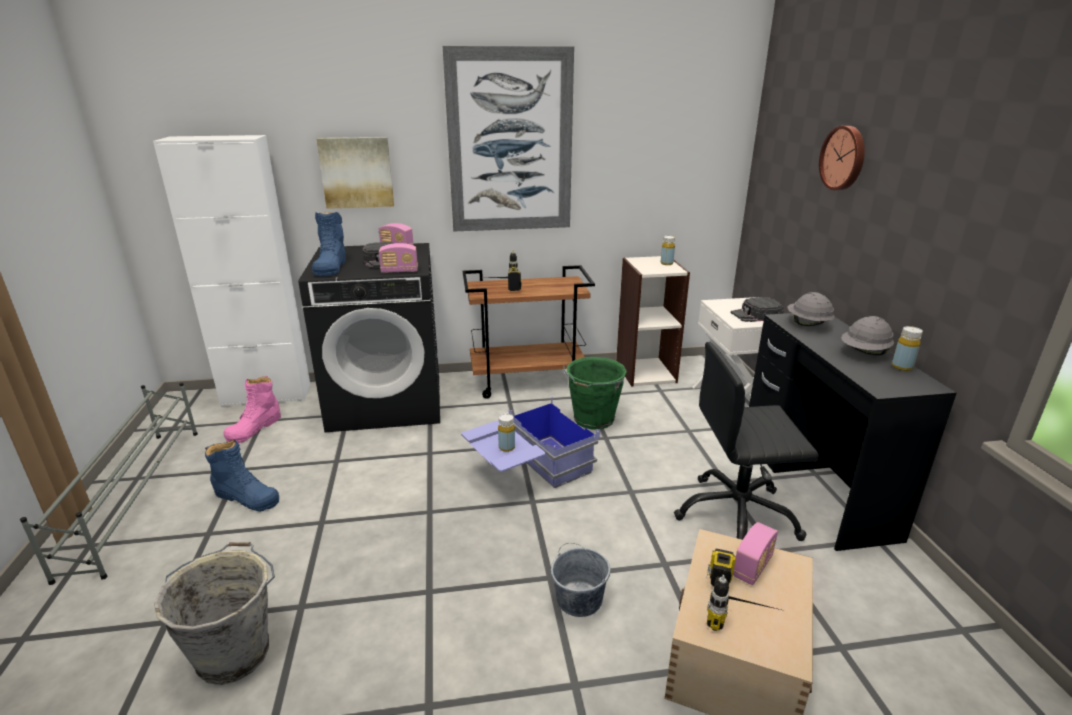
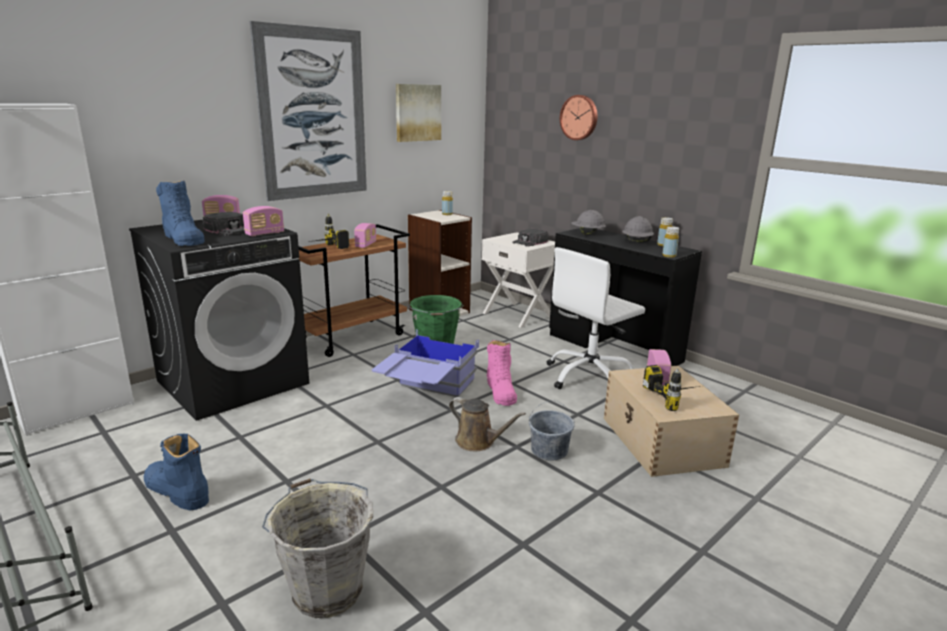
camera: 35 degrees left, 5 degrees down
blue boot [205,439,279,512] -> blue boot turned 135 degrees counterclockwise [144,434,209,511]
pink boot [223,376,281,443] -> pink boot moved to [487,340,517,406]
picture [317,137,394,209] -> picture moved to [396,84,441,142]
yellow bottle [498,414,515,452] -> yellow bottle moved to [662,226,679,258]
black office chair [674,342,819,541] -> white office chair [547,247,645,389]
none -> radio [354,223,376,248]
none -> brown watering can [449,397,526,451]

